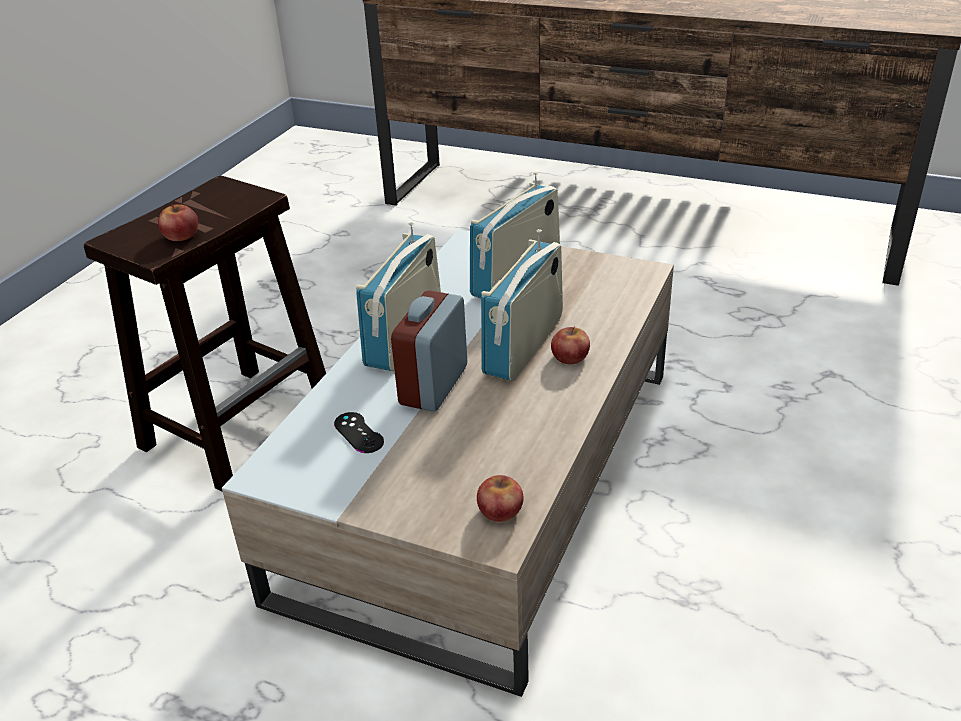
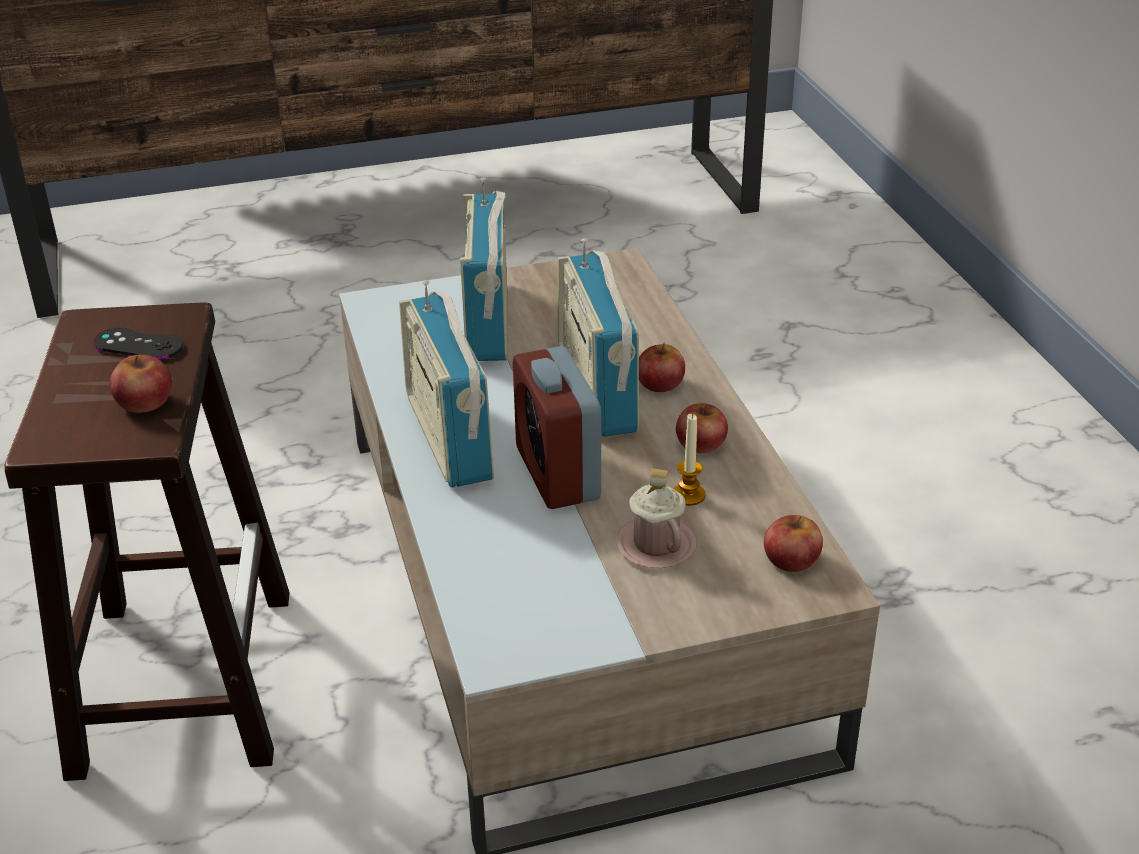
camera: 40 degrees left, 0 degrees up
black game controller [334,412,384,453] -> black game controller moved to [93,327,183,359]
none -> pink mug [616,468,697,568]
none -> candle [674,413,706,506]
none -> apple [676,403,728,454]

